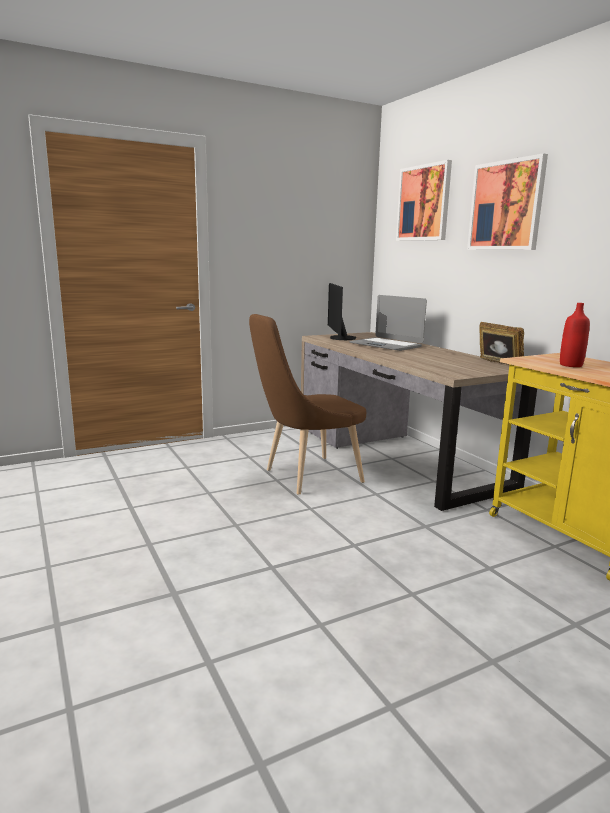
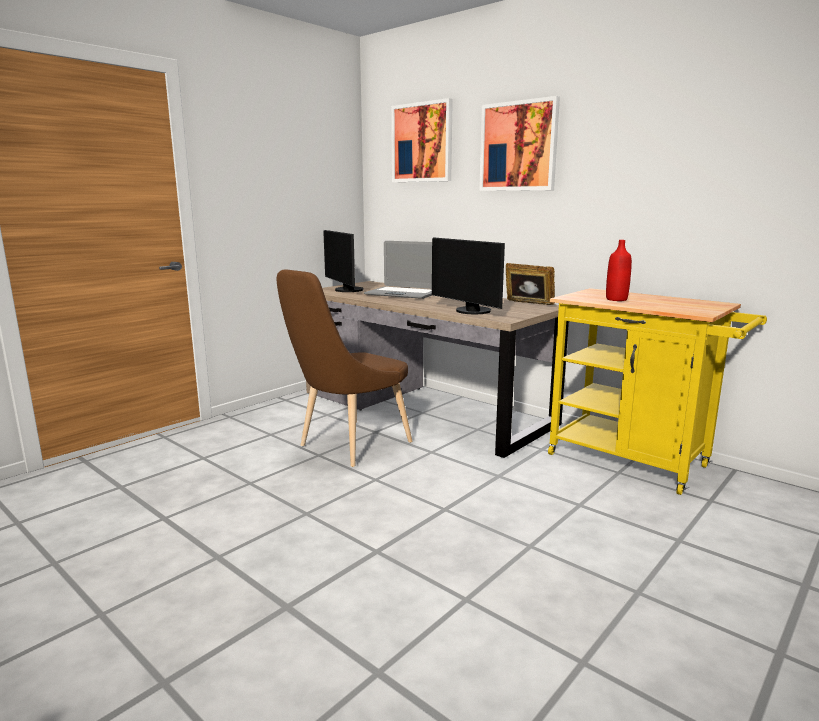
camera: 20 degrees left, 0 degrees up
none -> monitor [432,237,505,314]

